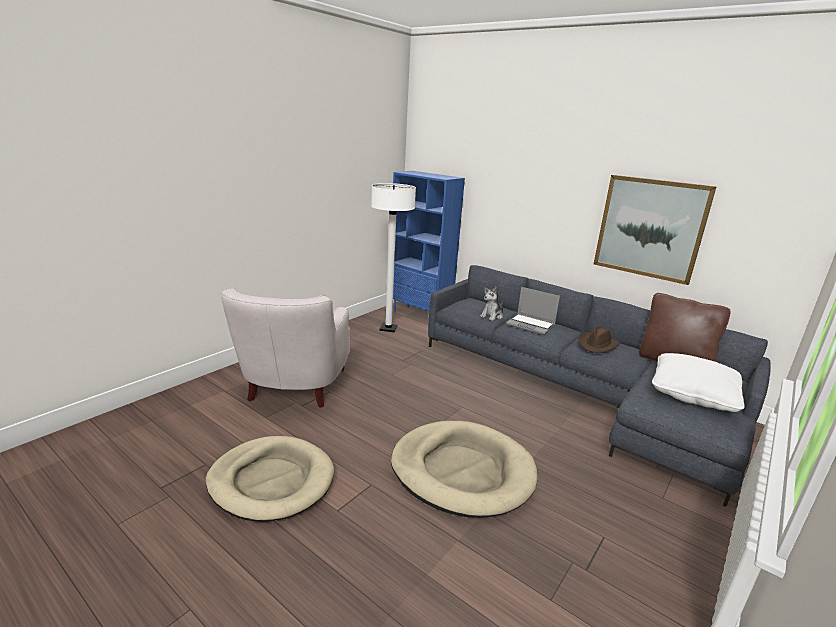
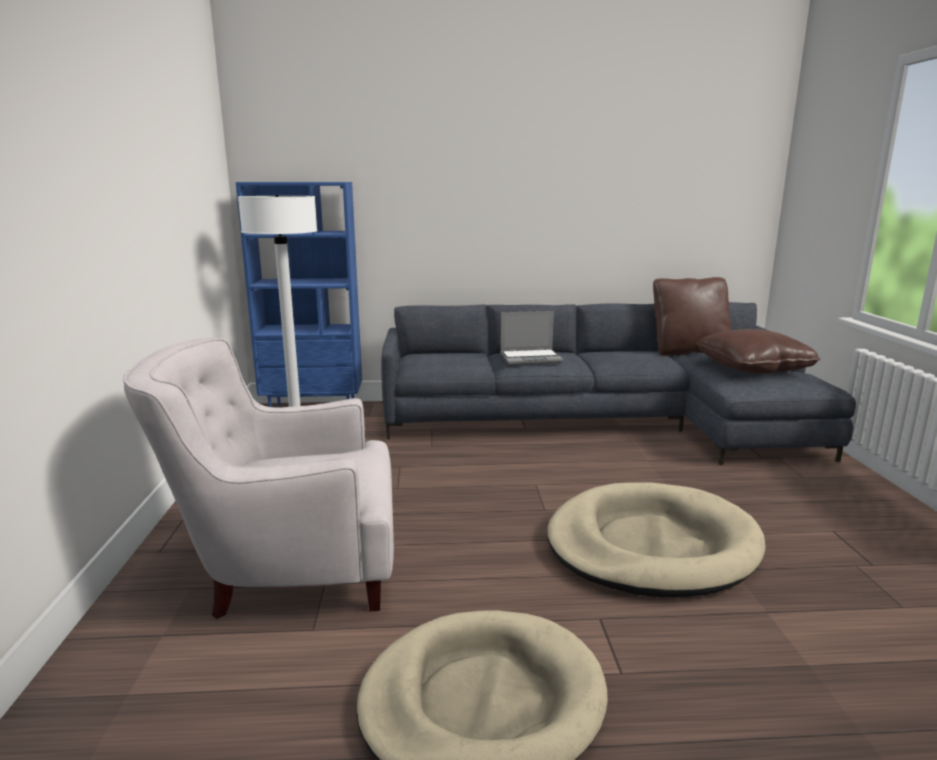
camera: 40 degrees left, 5 degrees down
white armchair [221,288,350,408] -> white armchair turned 120 degrees clockwise [123,338,394,619]
plush toy [480,286,503,321] -> none
brown hat [578,326,620,353] -> none
picture [594,175,716,285] -> none
white pillow [652,353,745,412] -> brown pillow [696,329,820,374]

